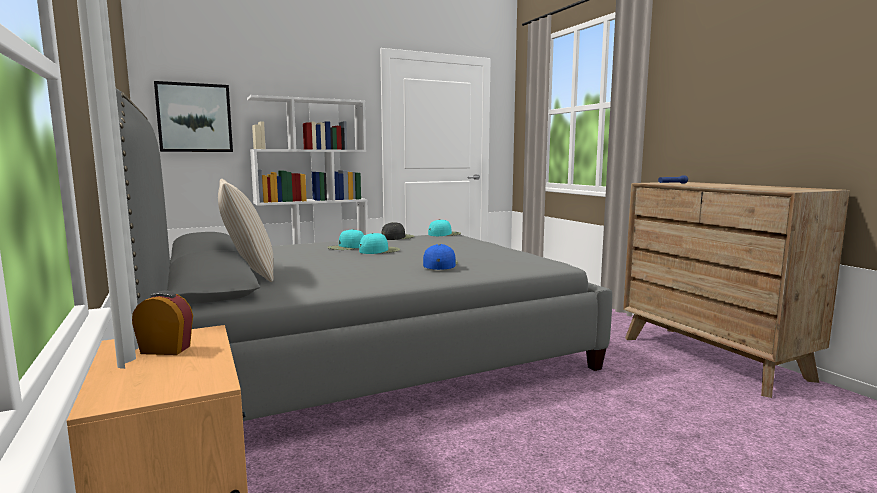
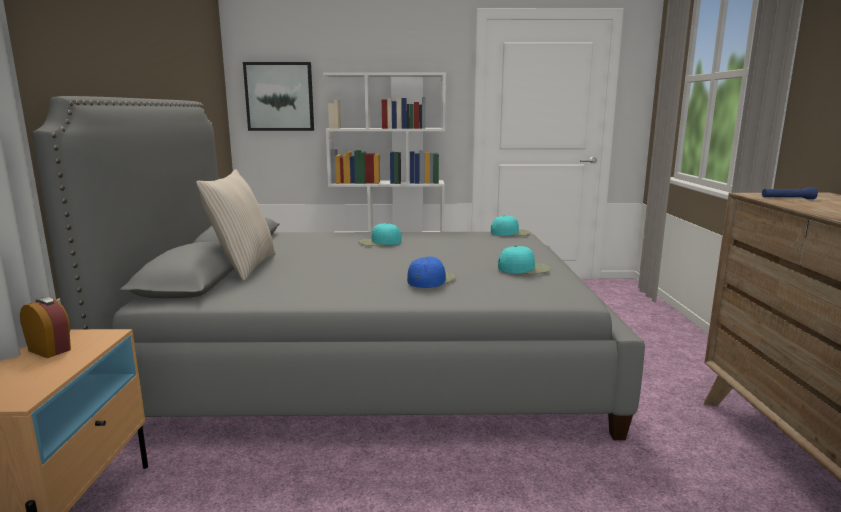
camera: 25 degrees right, 5 degrees up
turquoise cap [359,233,400,254] -> turquoise cap moved to [498,246,550,274]
black cap [381,222,415,240] -> none

